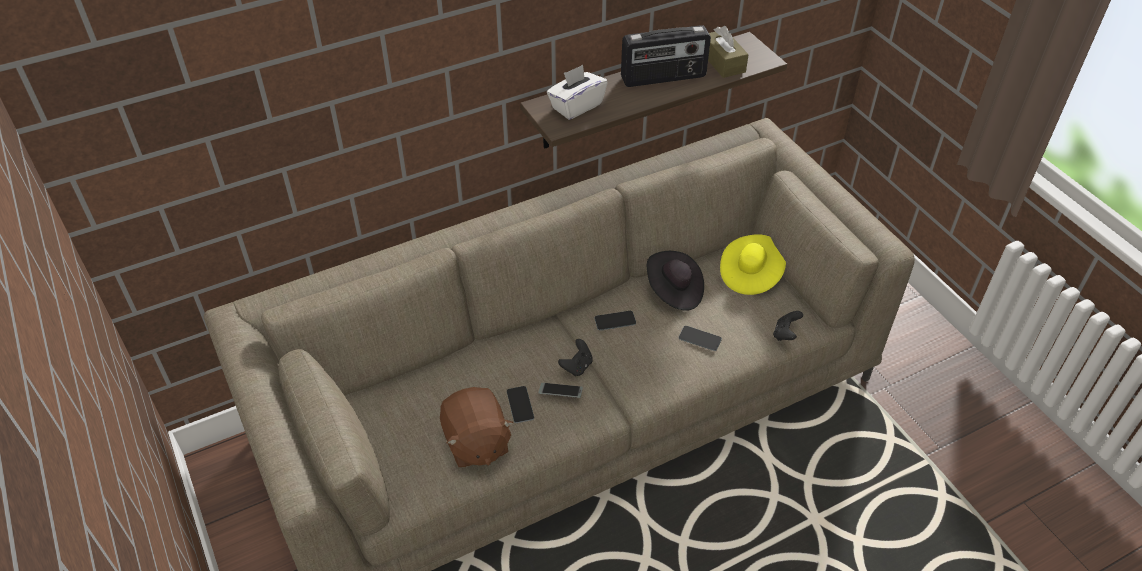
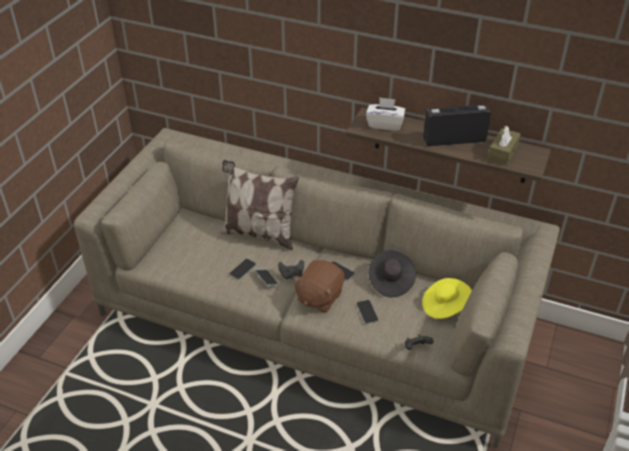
camera: 50 degrees right, 5 degrees down
brown plush toy [440,387,514,467] -> brown plush toy moved to [293,260,344,312]
radio [621,25,711,87] -> radio turned 135 degrees clockwise [423,104,491,146]
none -> pillow [221,160,299,250]

